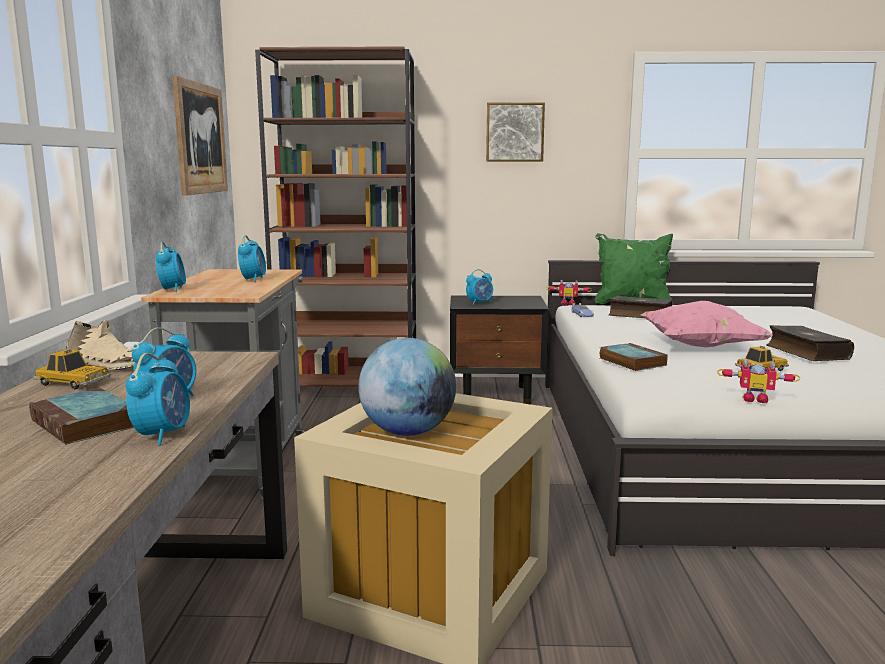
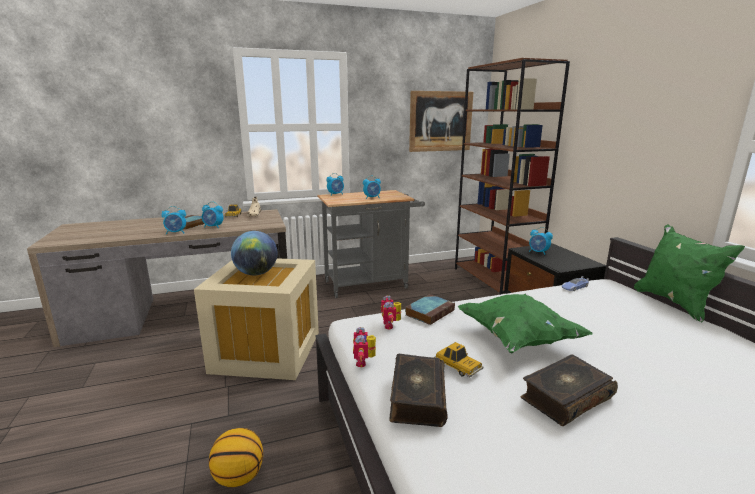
camera: 70 degrees right, 5 degrees up
picture [486,102,545,162] -> none
toy robot [546,280,592,305] -> toy robot moved to [381,296,401,329]
book [609,296,672,318] -> book moved to [390,354,448,427]
pink pillow [641,301,773,347] -> green pillow [458,293,593,354]
none -> basketball [209,428,263,487]

